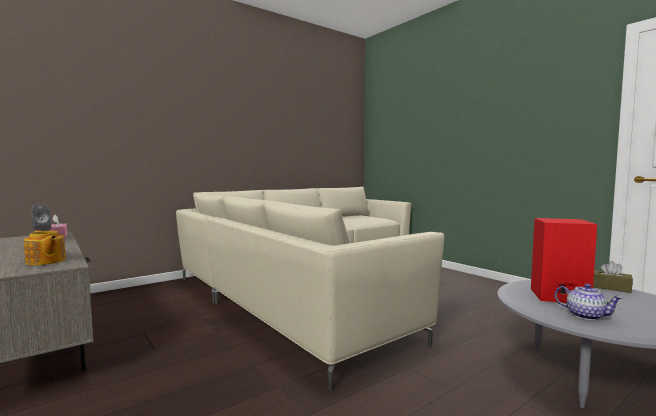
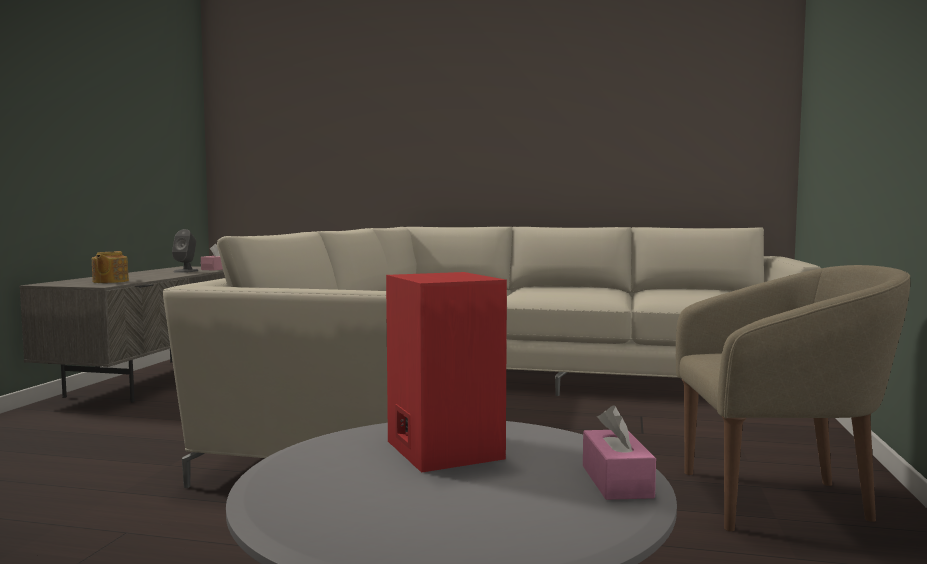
camera: 50 degrees right, 0 degrees up
teapot [555,284,623,320] -> none
brown tissue box [593,261,633,293] -> pink tissue box [583,405,656,500]
none -> beige armchair [676,265,910,531]

